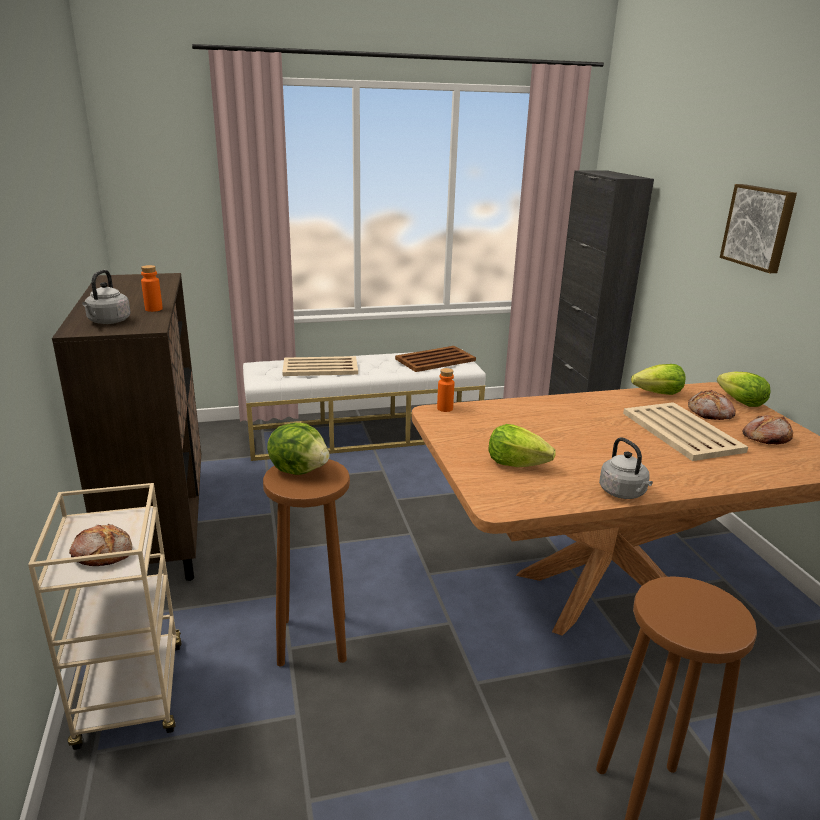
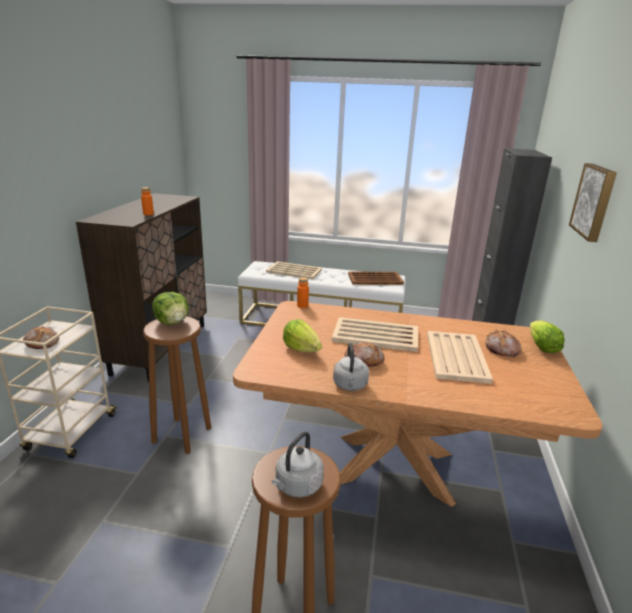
camera: 25 degrees right, 0 degrees up
grey kettle [82,270,130,324] -> grey kettle moved to [271,432,324,498]
lettuce [631,364,685,395] -> none
bread [742,415,793,444] -> bread moved to [344,342,385,367]
none -> beige tray [332,317,418,352]

